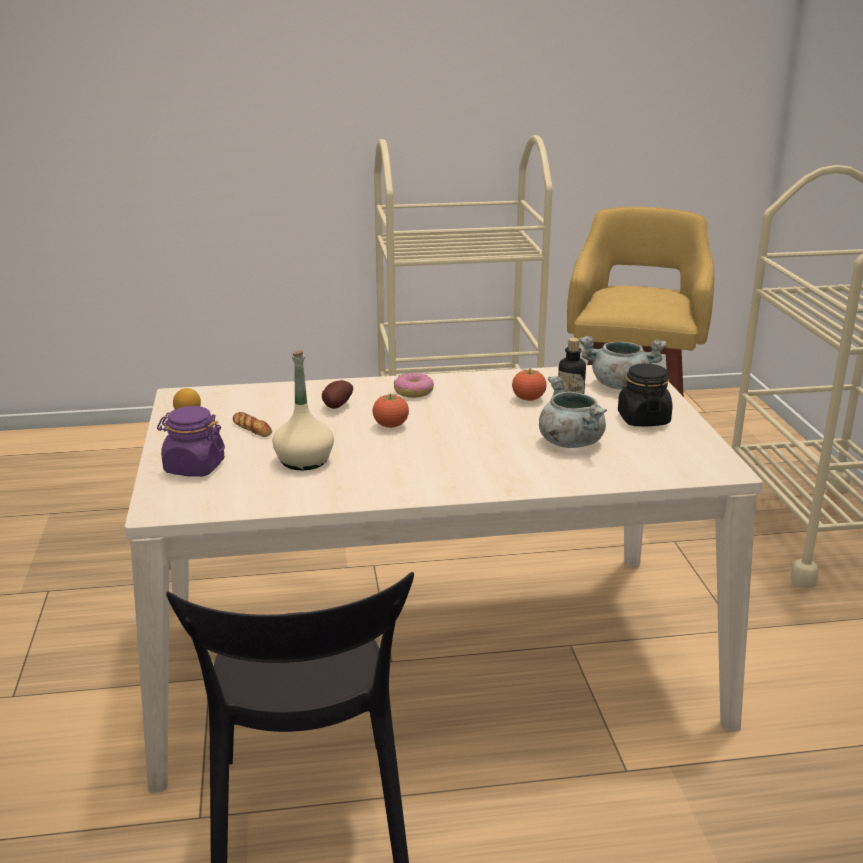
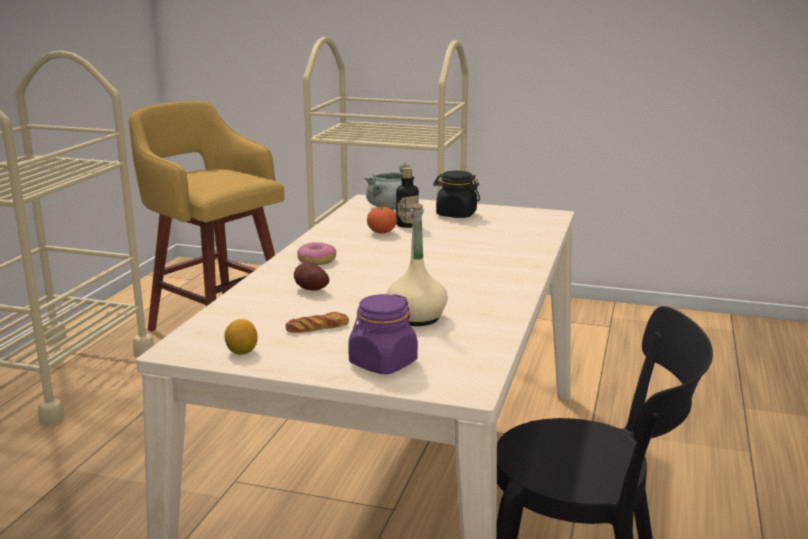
camera: 65 degrees left, 5 degrees down
tomato [373,393,409,428] -> none
grey cooking pot [539,376,607,448] -> none

